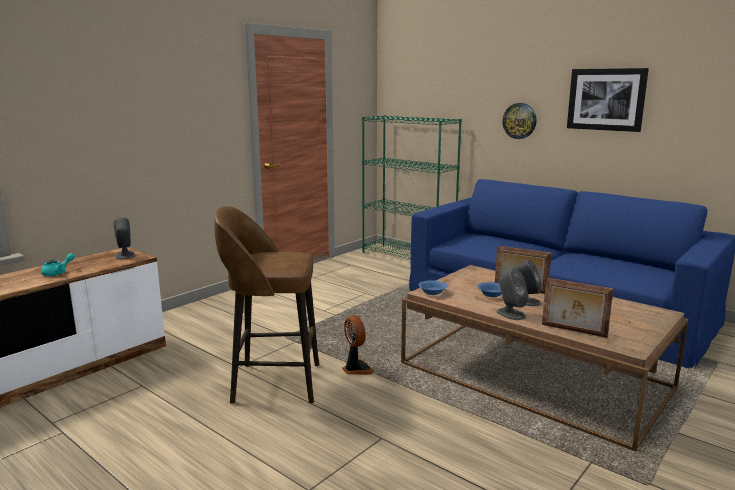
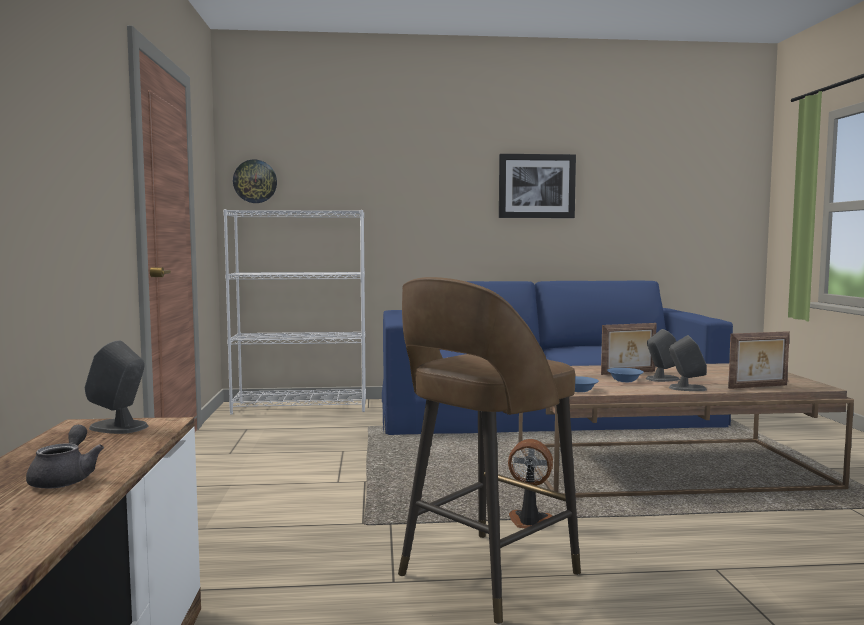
camera: 45 degrees left, 10 degrees down
turquoise teapot [41,253,75,276] -> grey teapot [26,425,104,488]
green bookcase [362,115,462,259] -> white bookcase [223,209,366,415]
wall clock [502,103,537,139] -> wall clock moved to [233,160,277,203]

